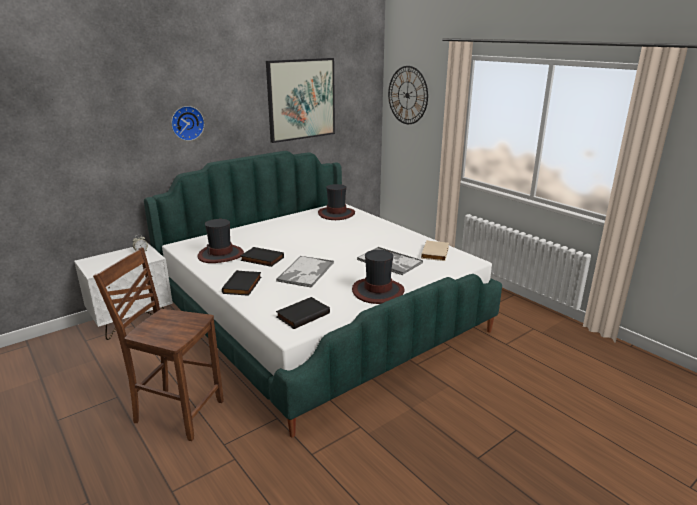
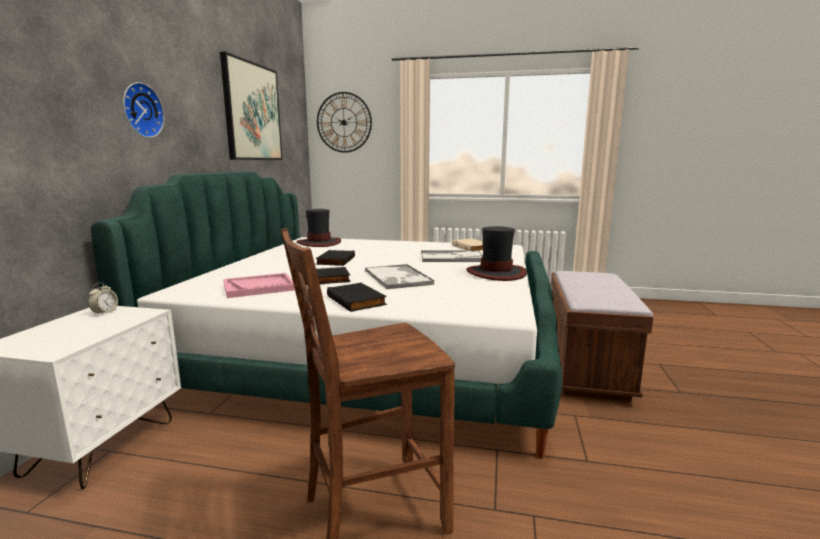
camera: 40 degrees left, 10 degrees down
hat [197,219,244,263] -> pink tray [223,273,295,298]
black book [276,297,330,329] -> black book moved to [316,250,355,266]
none -> brown bench [551,271,653,402]

